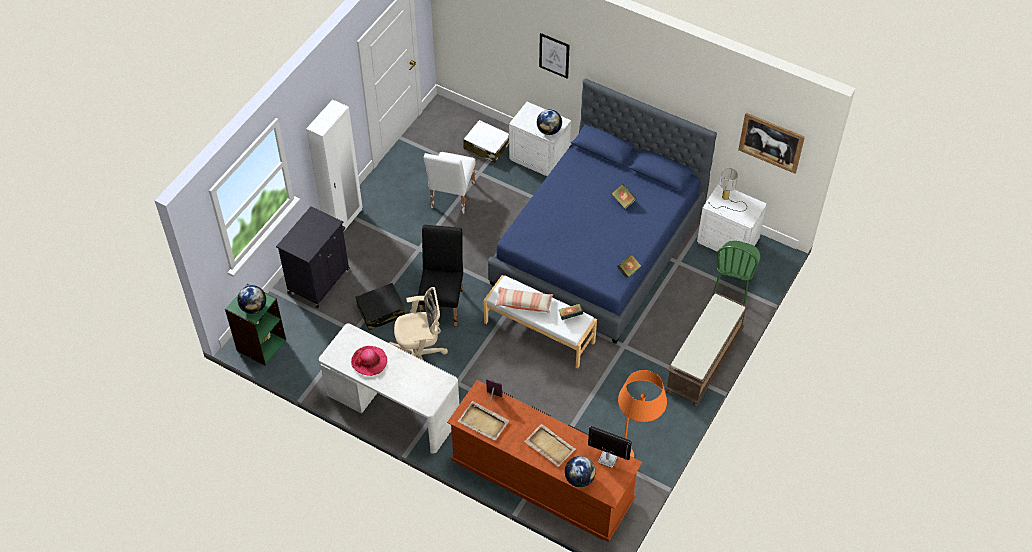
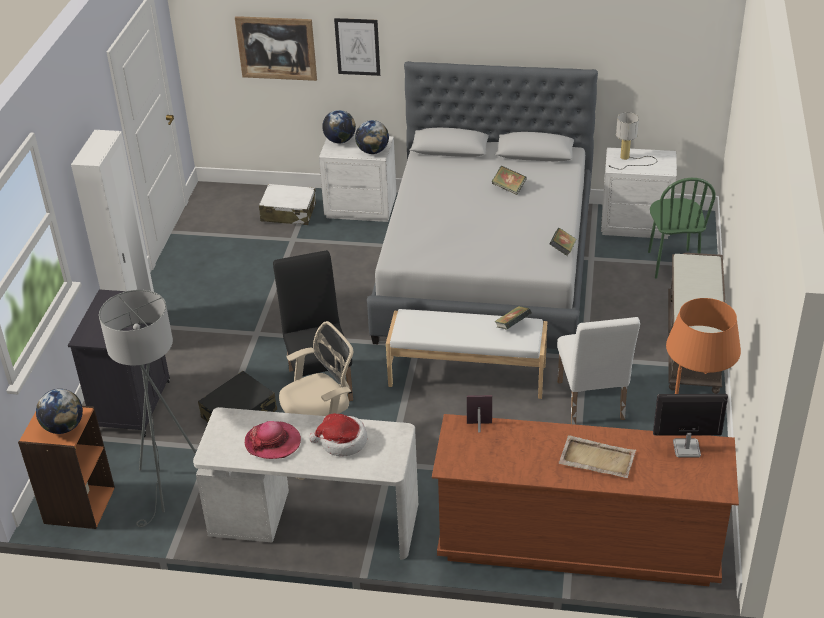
camera: 20 degrees left, 15 degrees down
green bookcase [225,283,286,365] -> orange bookcase [18,406,115,529]
white chair [424,152,476,214] -> white chair moved to [557,317,640,425]
beige tray [458,401,510,441] -> none
blue bed [488,79,717,344] -> grey bed [367,61,598,349]
pillow [494,287,553,313] -> none
globe [565,456,596,487] -> globe moved to [322,110,356,143]
picture [738,113,805,174] -> picture moved to [235,16,317,81]
none -> grey floor lamp [99,290,196,527]
none -> hat [309,413,367,456]

